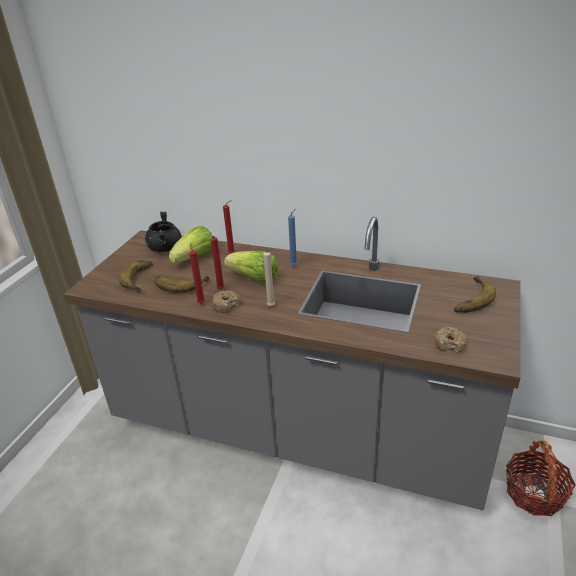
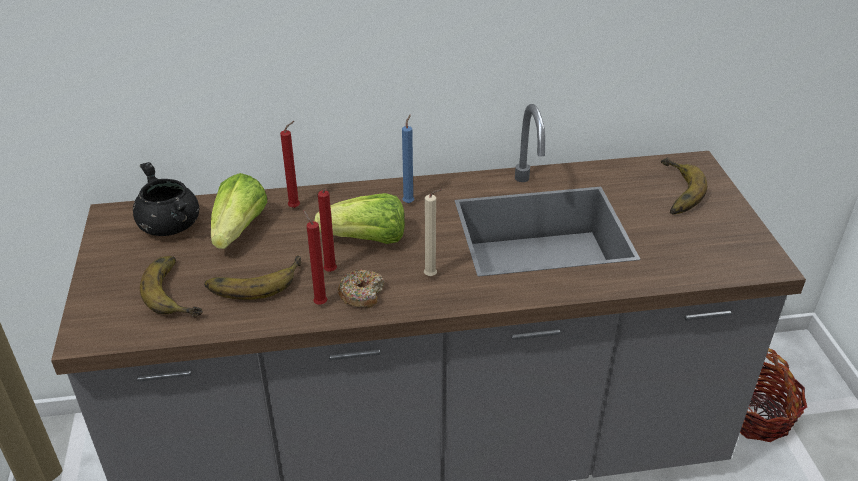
camera: 30 degrees left, 5 degrees up
donut [434,327,467,353] -> none

